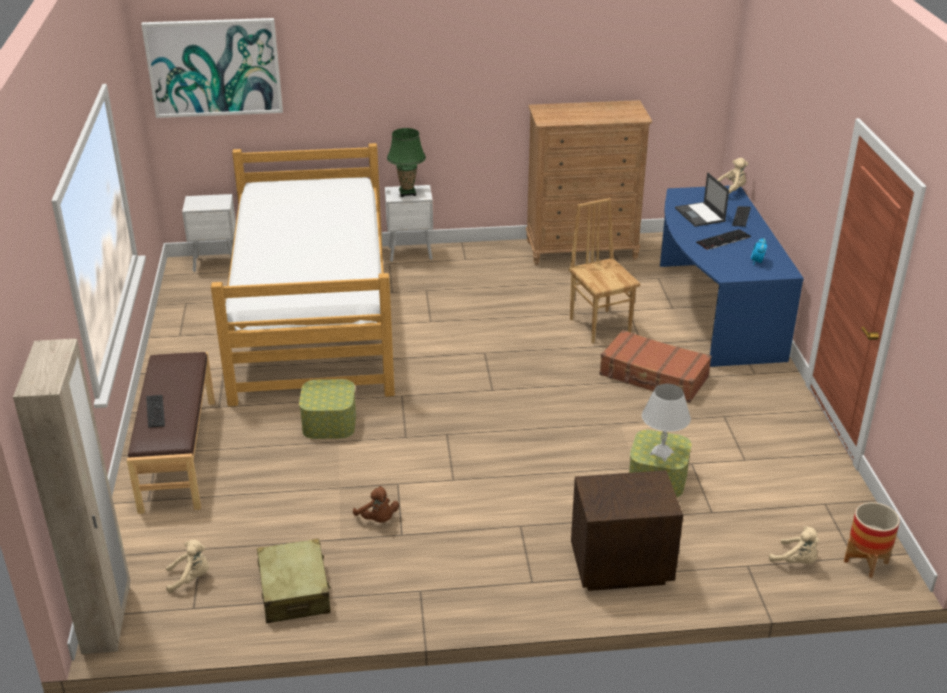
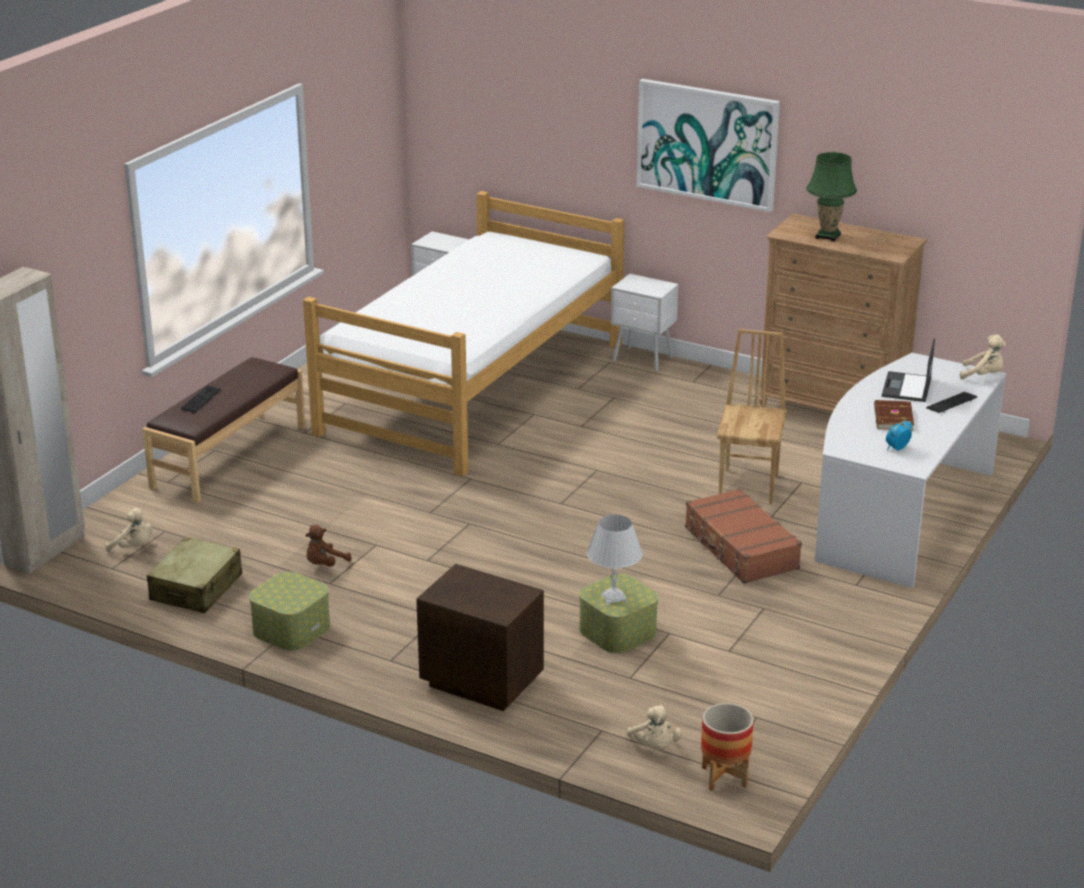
camera: 35 degrees right, 5 degrees down
picture [141,18,283,118] -> picture moved to [637,79,780,212]
storage box [299,379,356,439] -> storage box moved to [249,572,330,651]
brown plush toy [353,486,399,523] -> brown plush toy turned 45 degrees clockwise [305,525,352,567]
green table lamp [387,128,426,197] -> green table lamp moved to [806,152,857,242]
blue desk [660,186,804,367] -> white desk [815,353,1006,588]
keyboard [696,229,751,250] -> brown book [874,400,914,431]

